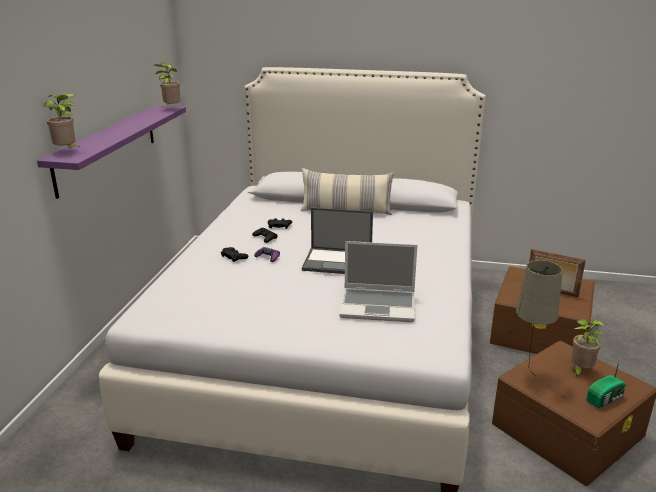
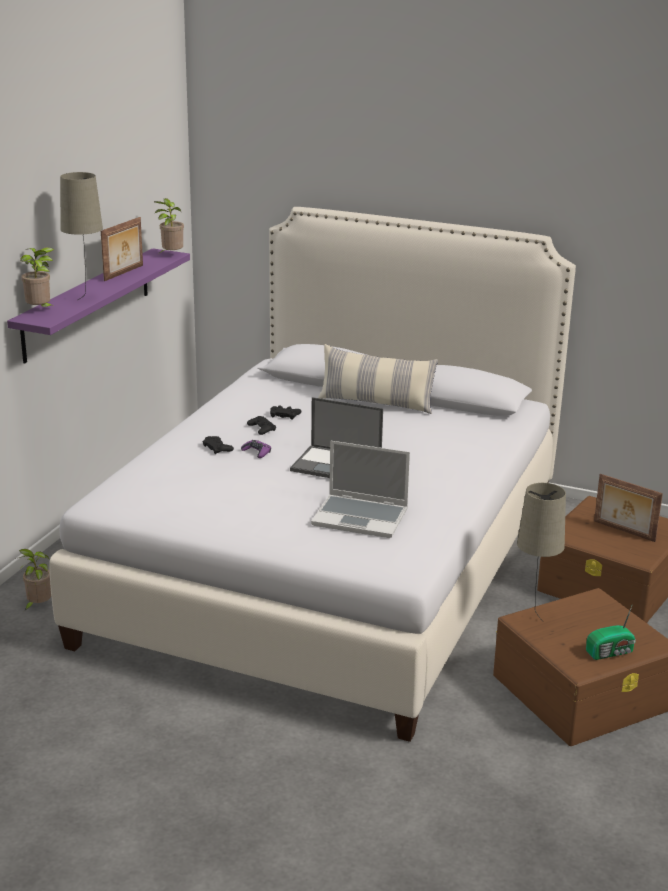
camera: 10 degrees right, 0 degrees up
potted plant [571,319,605,377] -> potted plant moved to [15,549,51,611]
none -> beige table lamp [60,172,103,300]
none -> picture frame [101,217,143,281]

